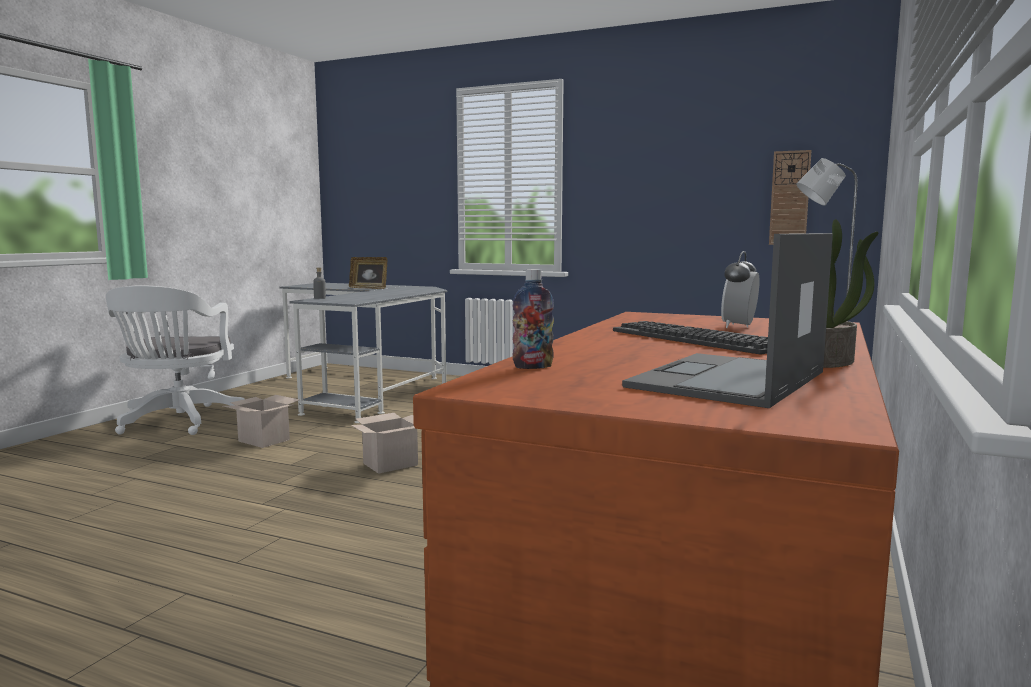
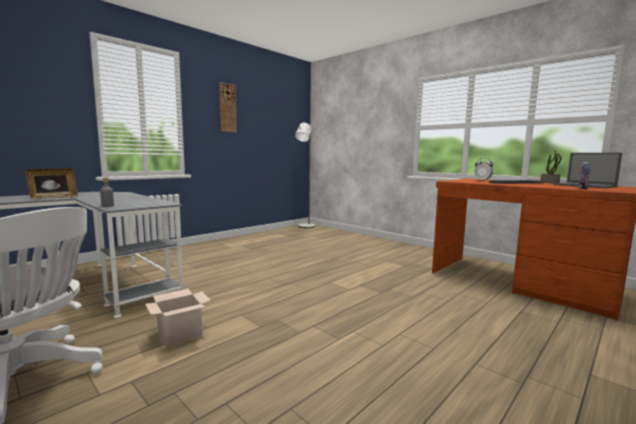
camera: 70 degrees left, 0 degrees up
cardboard box [351,413,418,474] -> none
wall clock [769,150,812,245] -> wall clock moved to [219,82,237,132]

